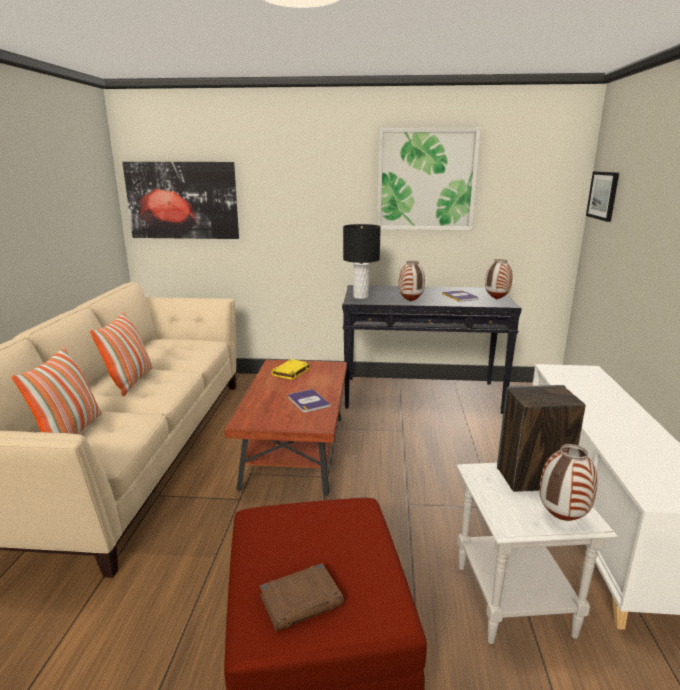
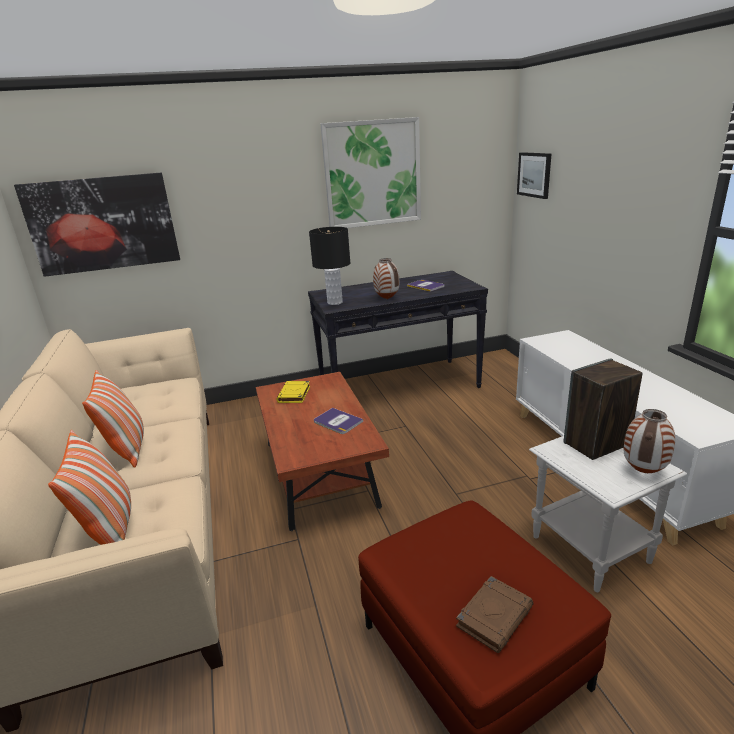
camera: 20 degrees left, 5 degrees up
vase [485,259,513,300] -> none

